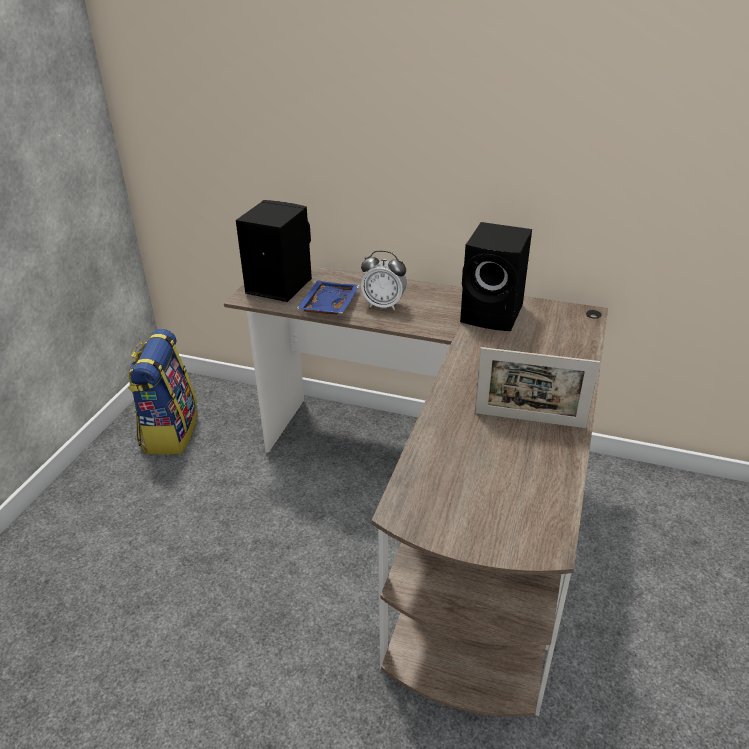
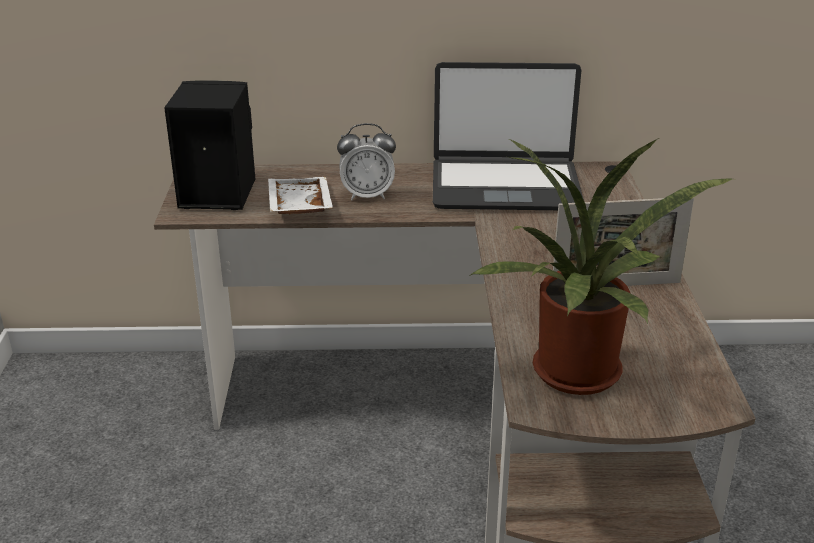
camera: 20 degrees left, 5 degrees down
backpack [128,329,197,455] -> none
blue tray [296,280,360,315] -> white tray [268,177,333,215]
black speaker [460,222,532,331] -> laptop [433,62,584,210]
none -> potted plant [468,138,732,395]

